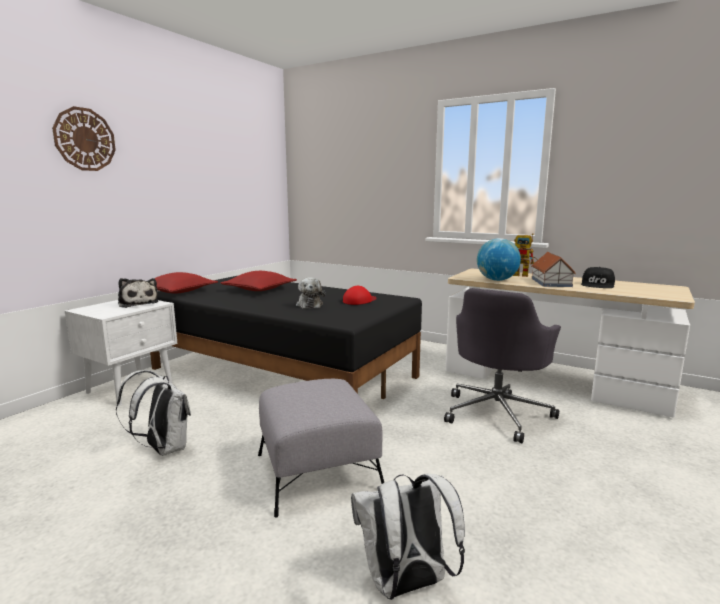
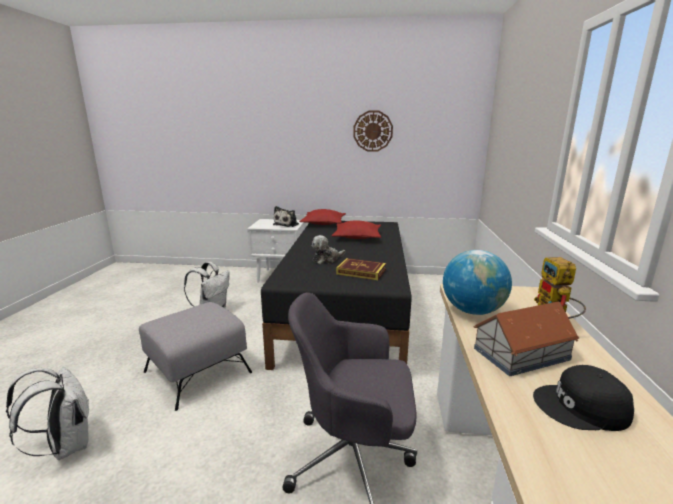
camera: 65 degrees right, 5 degrees up
wall clock [52,106,116,171] -> wall clock moved to [353,111,393,152]
red cap [343,286,377,305] -> book [336,258,386,280]

